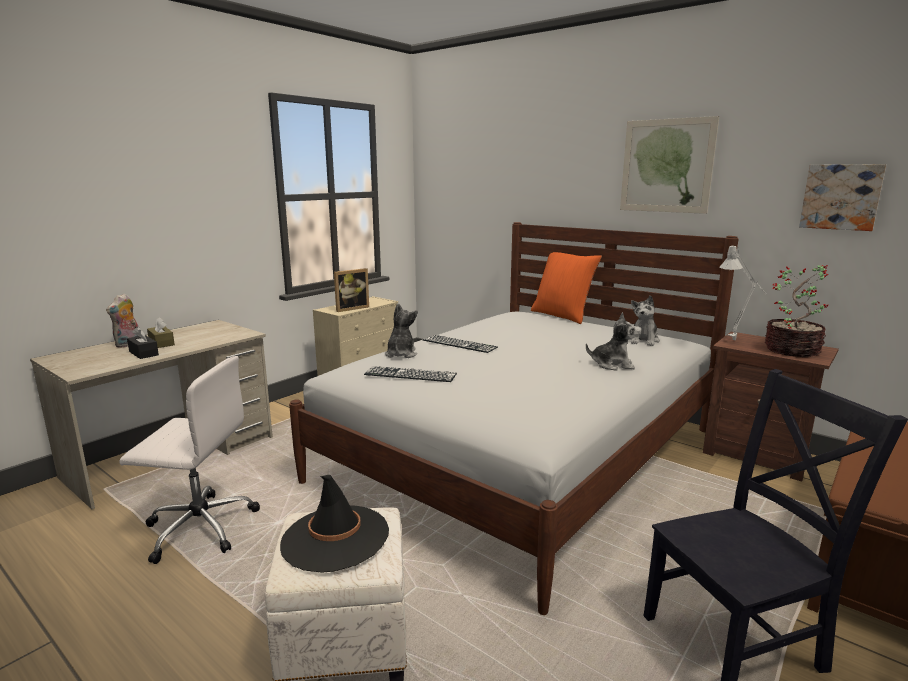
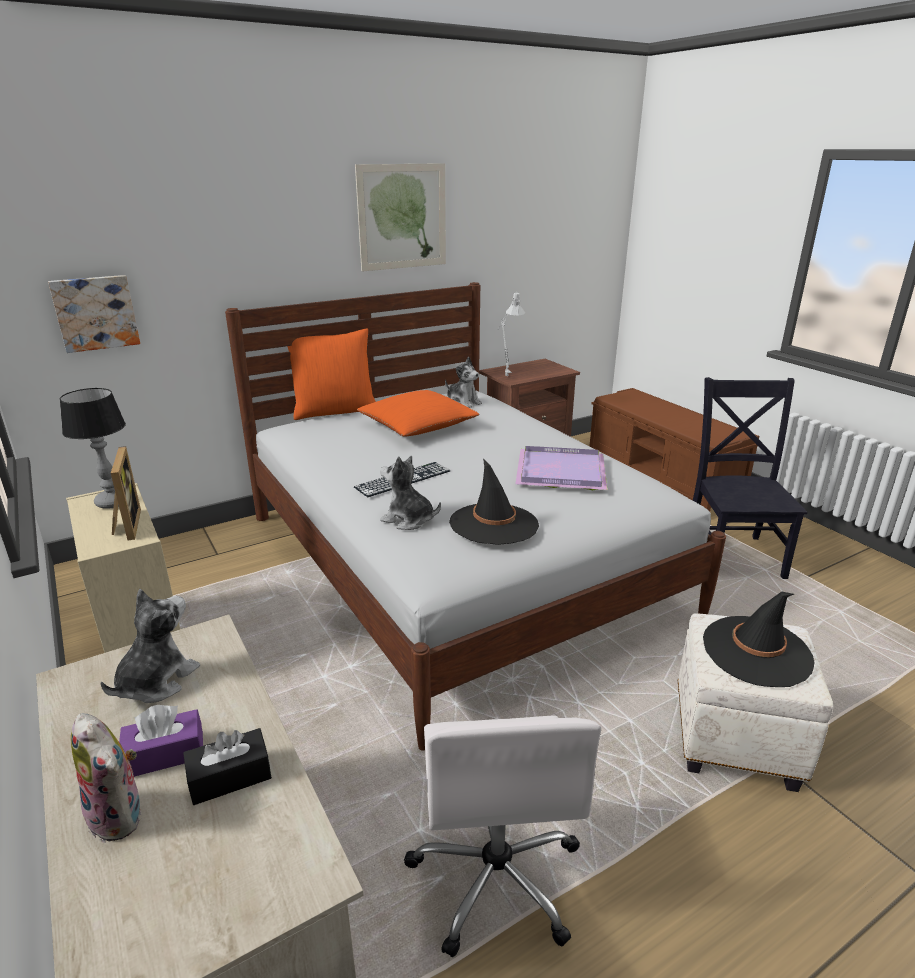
camera: 70 degrees left, 10 degrees up
white office chair [120,356,260,564] -> white office chair turned 150 degrees clockwise [404,715,601,957]
brown tissue box [147,317,175,348] -> purple tissue box [119,705,203,777]
keyboard [364,366,457,382] -> black hat [449,458,539,545]
plush toy [586,312,642,371] -> plush toy moved to [101,589,200,703]
potted plant [765,265,829,357] -> none
picture [799,164,886,231] -> picture moved to [48,275,140,353]
none -> table lamp [59,388,126,509]
none -> orange pillow [357,390,480,437]
none -> purple tray [515,446,607,490]

